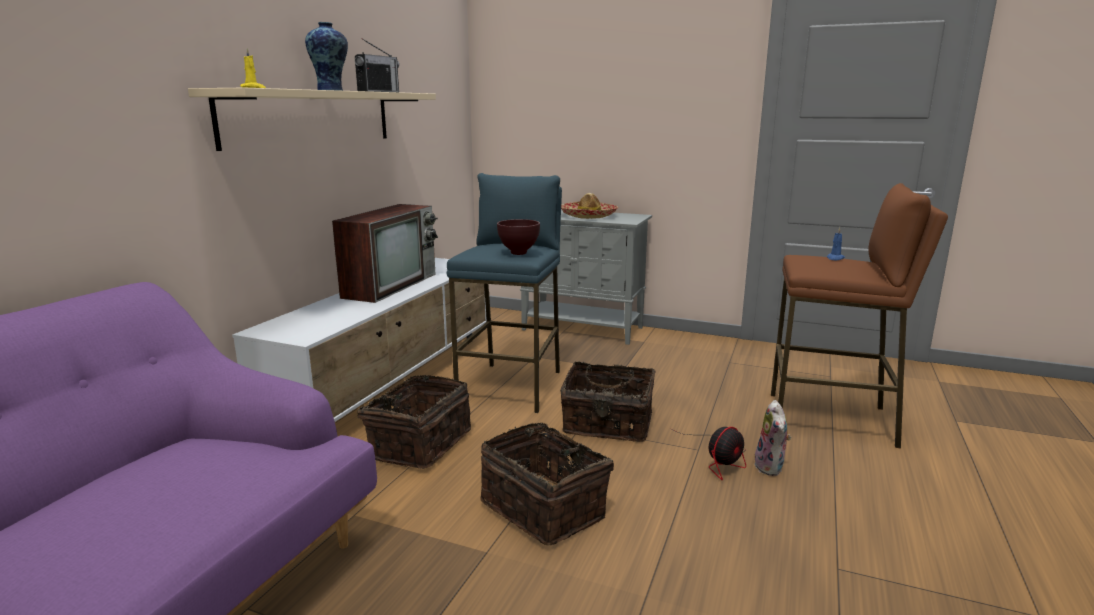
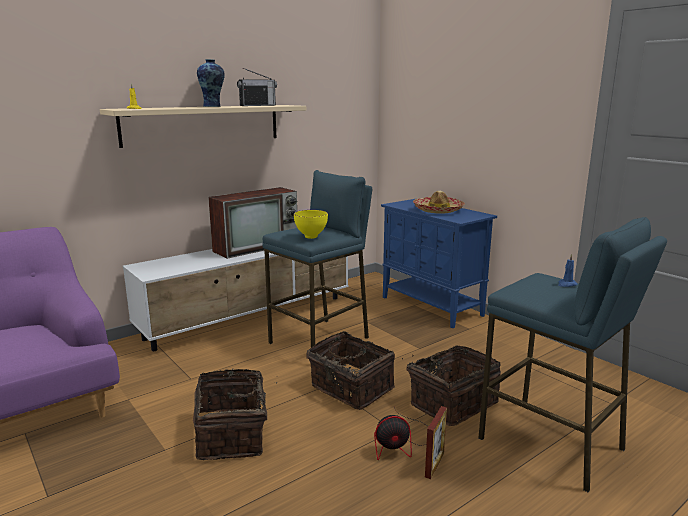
camera: 30 degrees right, 0 degrees up
basket [348,375,471,469] -> basket moved to [401,345,501,426]
brown bowl [497,219,540,255] -> yellow bowl [294,210,328,239]
grey cabinet [520,209,652,345] -> blue cabinet [381,199,497,328]
plush toy [754,400,791,476] -> picture frame [425,406,447,479]
brown stool [771,183,948,449] -> blue stool [478,217,667,492]

